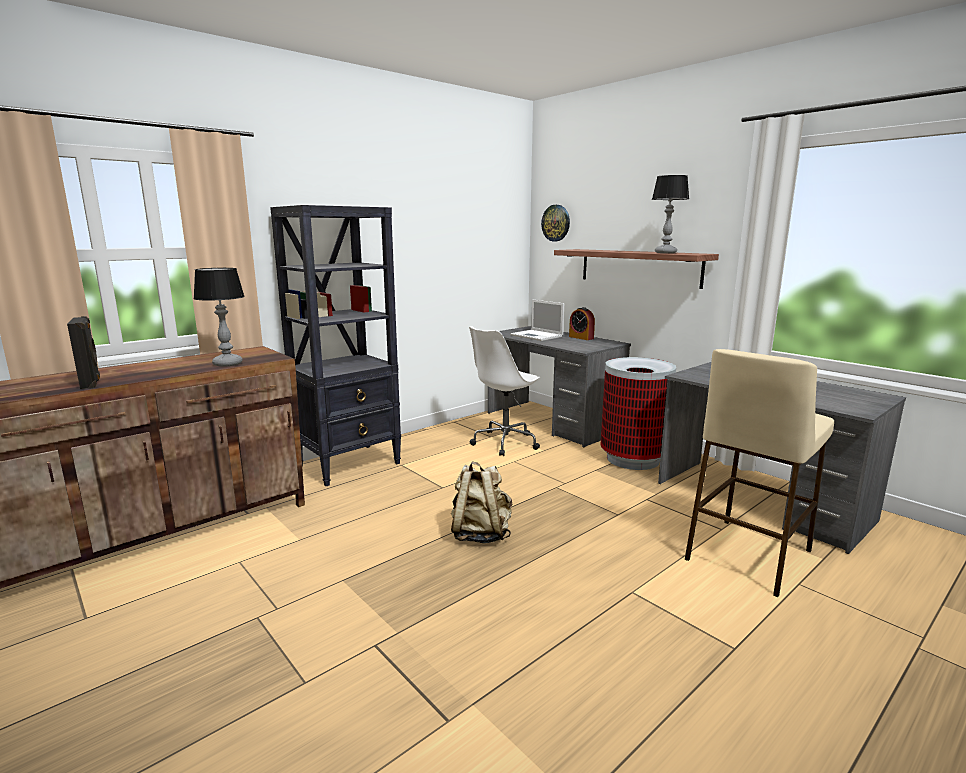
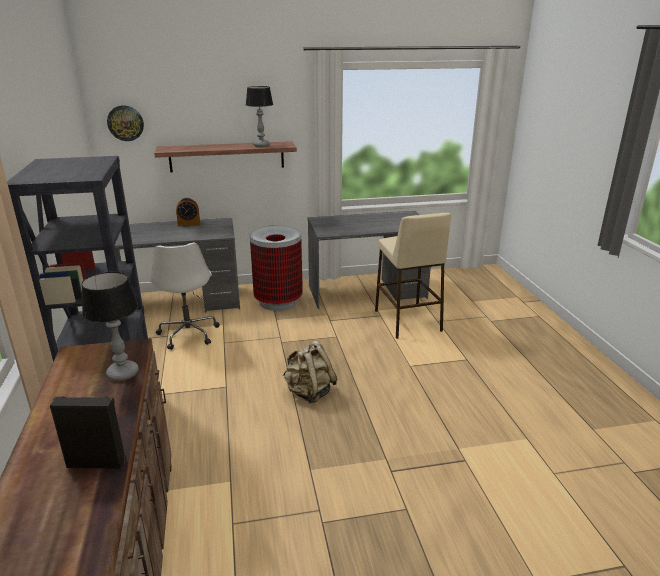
camera: 60 degrees left, 10 degrees up
laptop [510,299,564,341] -> none

